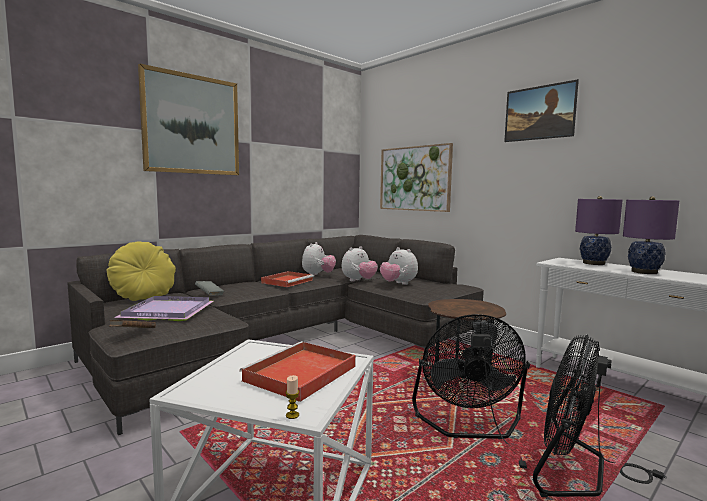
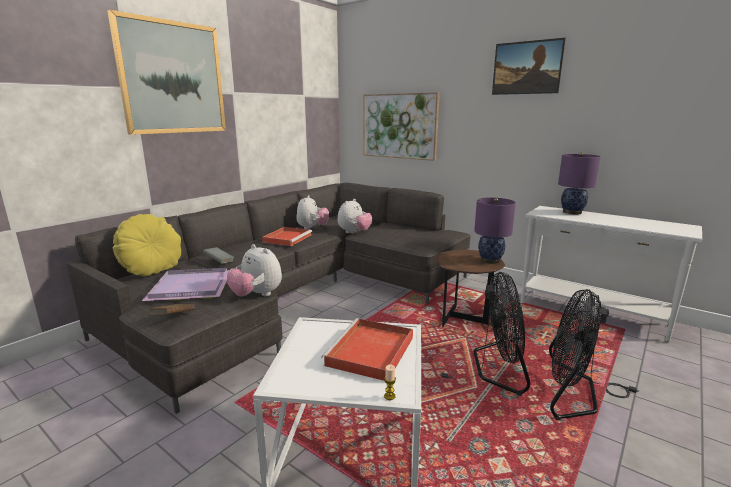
camera: 10 degrees left, 10 degrees up
plush toy [380,247,418,285] -> plush toy moved to [227,244,282,297]
black fan [412,314,530,470] -> black fan turned 105 degrees clockwise [439,272,530,396]
purple table lamp [623,196,679,274] -> purple table lamp moved to [474,198,516,264]

